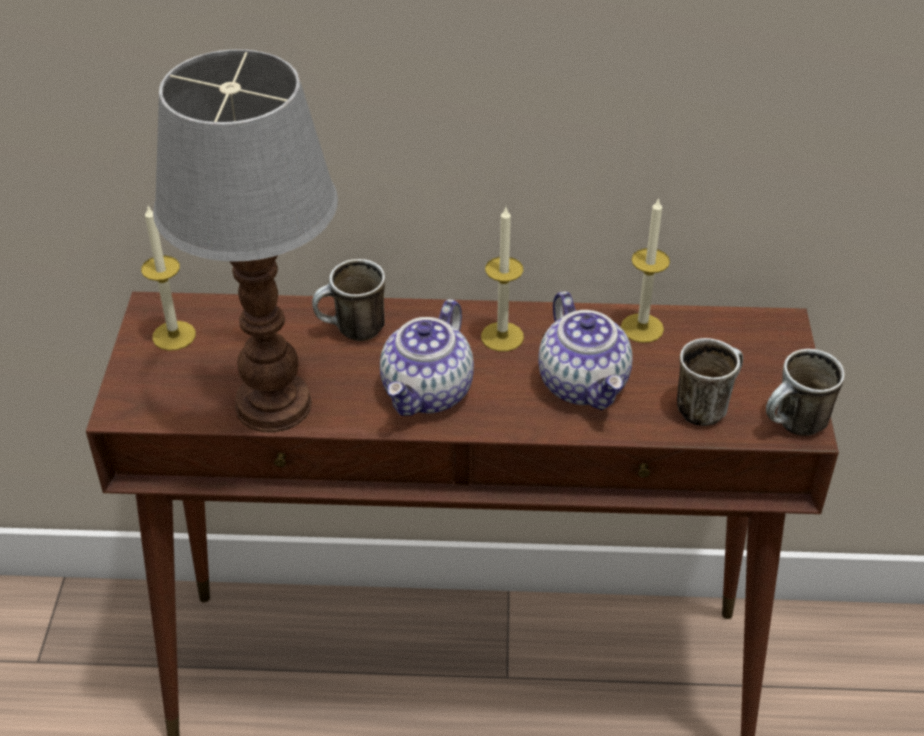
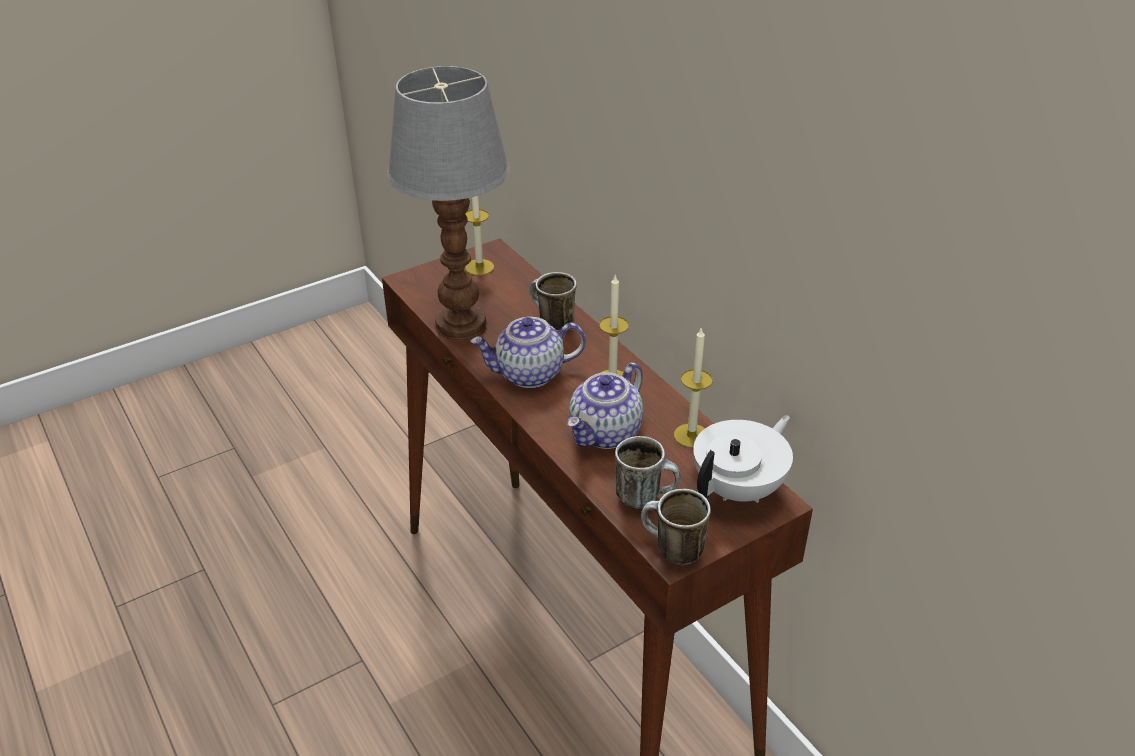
camera: 55 degrees right, 5 degrees down
none -> white teapot [693,415,793,503]

